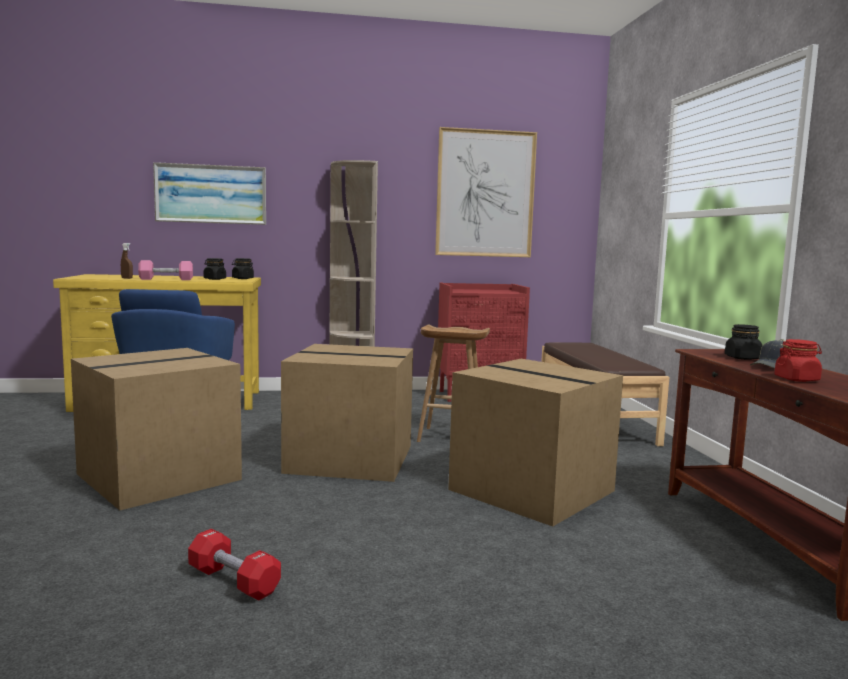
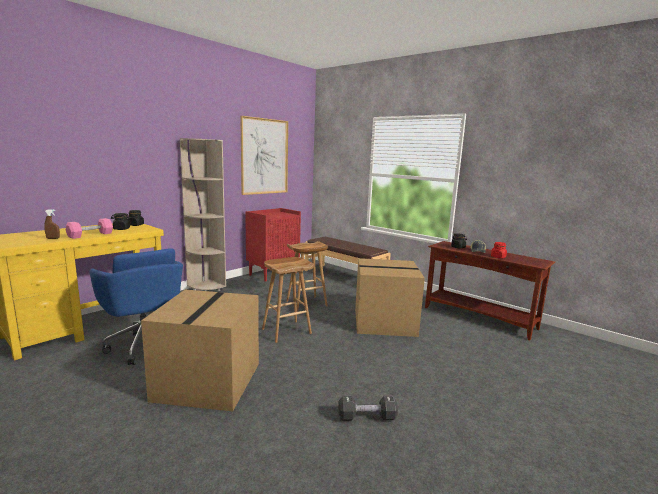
camera: 40 degrees left, 5 degrees up
picture [153,162,266,225] -> none
red dumbbell [188,529,281,601] -> black dumbbell [338,396,398,421]
cardboard box [281,344,413,482] -> brown stool [262,257,314,343]

